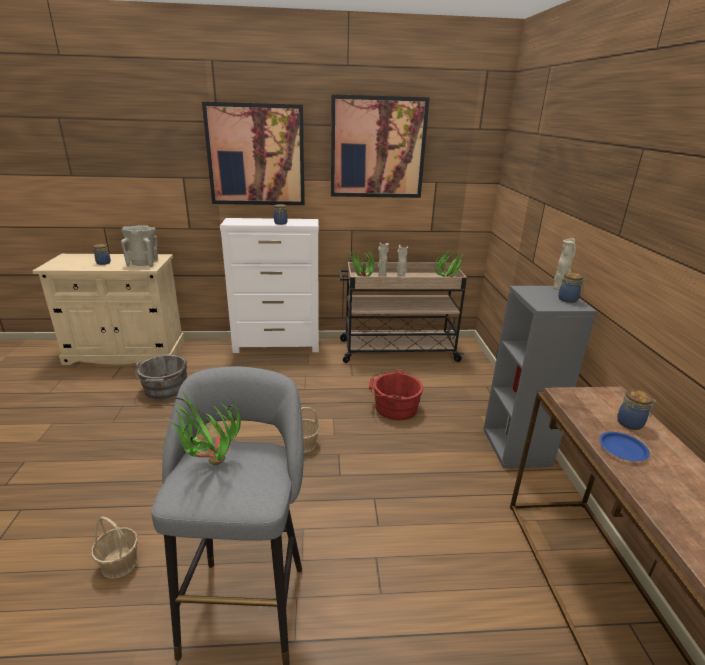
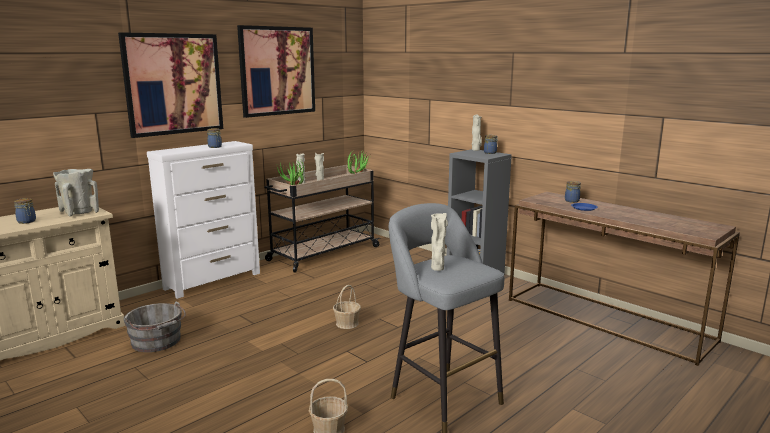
camera: 40 degrees left, 10 degrees down
potted plant [166,392,241,465] -> beige vase [431,213,448,271]
red bucket [369,369,423,420] -> none

